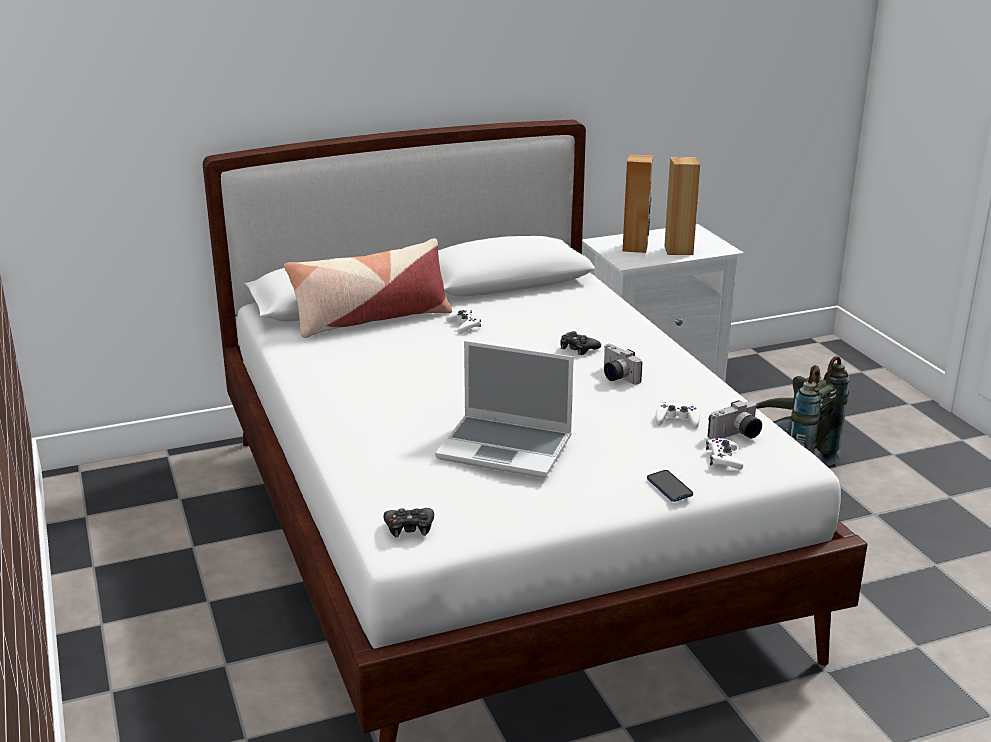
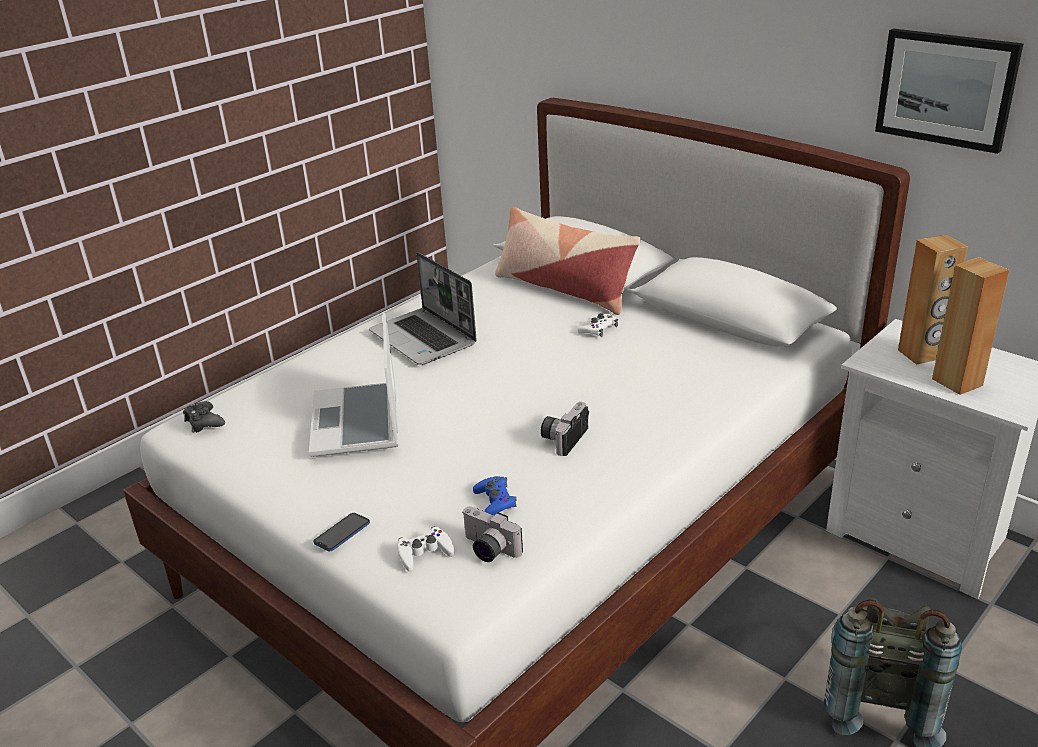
camera: 65 degrees right, 5 degrees up
black game controller [560,331,601,355] -> none
white game controller [656,402,700,429] -> blue game controller [473,476,517,515]
none -> laptop [369,252,477,365]
none -> picture [875,28,1024,154]

